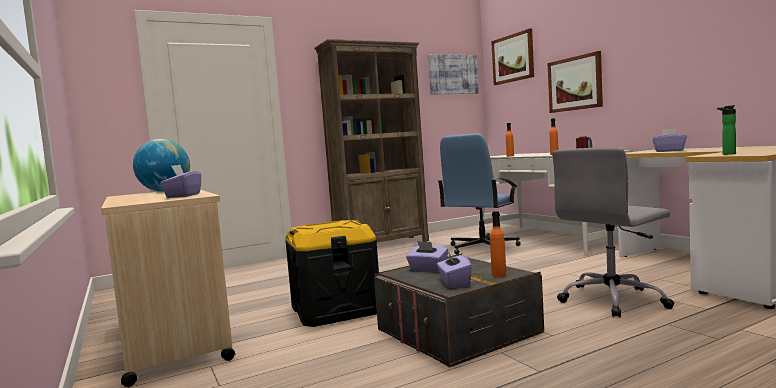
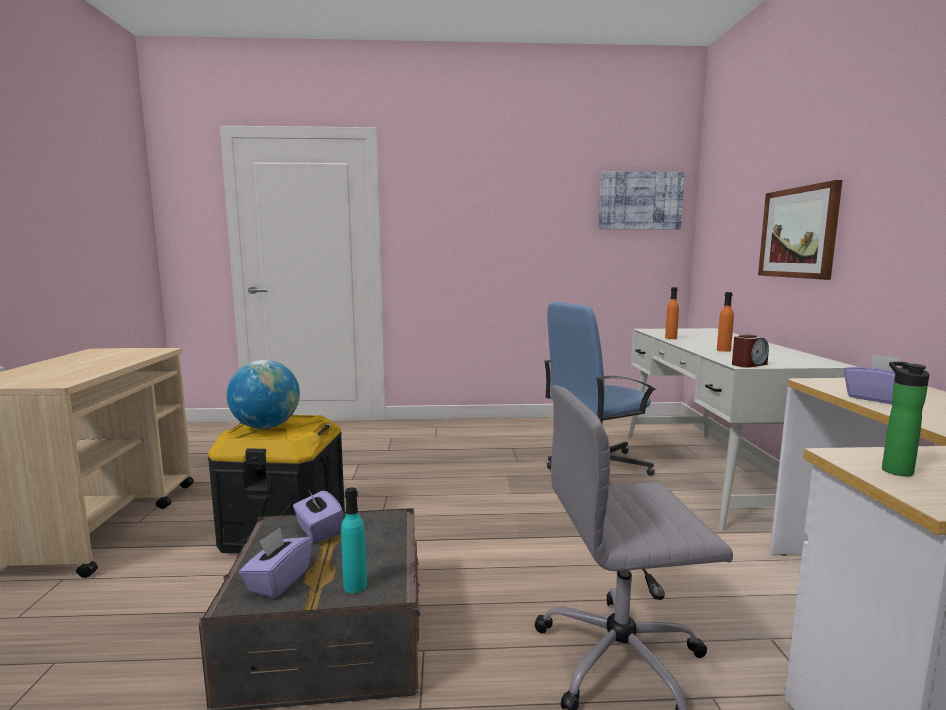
camera: 25 degrees right, 5 degrees up
globe [133,139,190,192] -> globe moved to [227,360,300,429]
purple tissue box [160,165,201,198] -> none
brown bookcase [314,39,429,243] -> none
orange bottle [490,211,506,277] -> turquoise bottle [341,487,367,593]
picture [491,28,534,85] -> none

